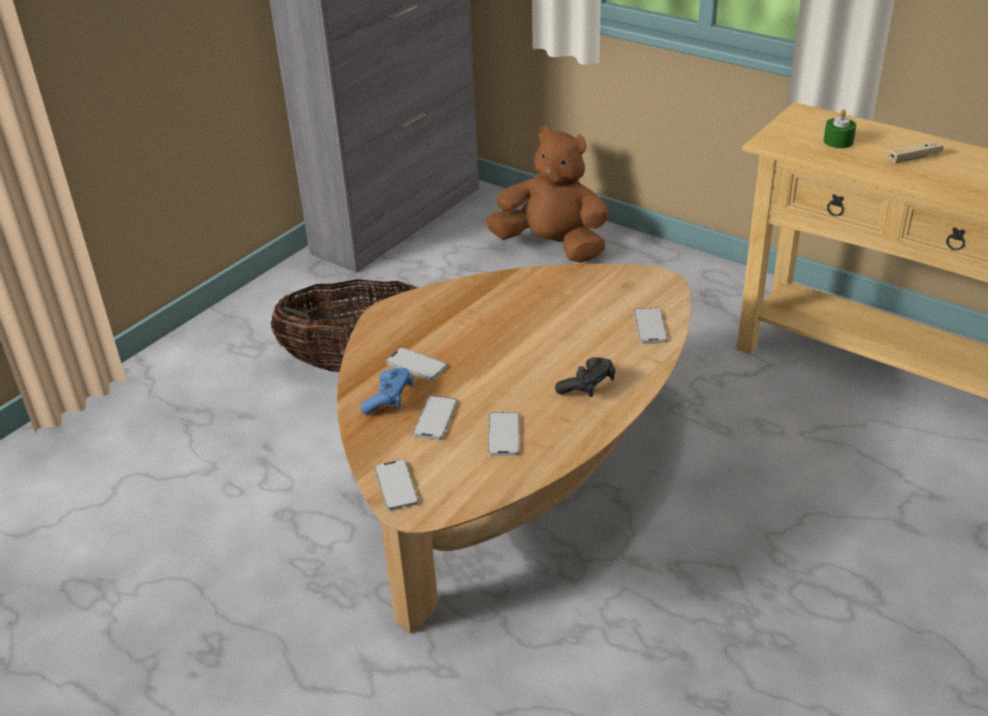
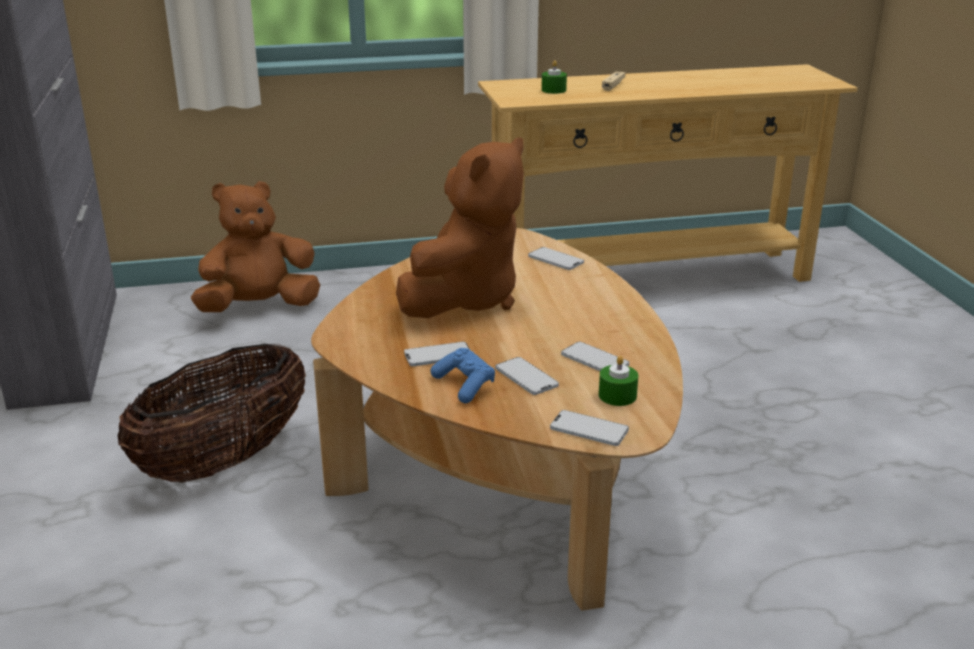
camera: 50 degrees left, 10 degrees down
black game controller [555,357,615,397] -> none
none -> brown plush toy [396,137,524,318]
none -> green candle [599,356,638,406]

